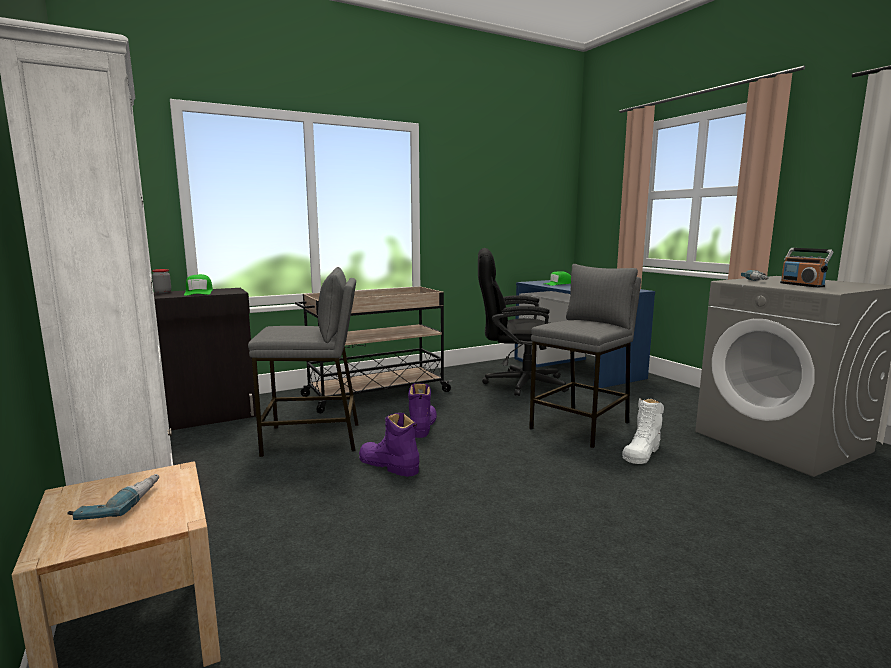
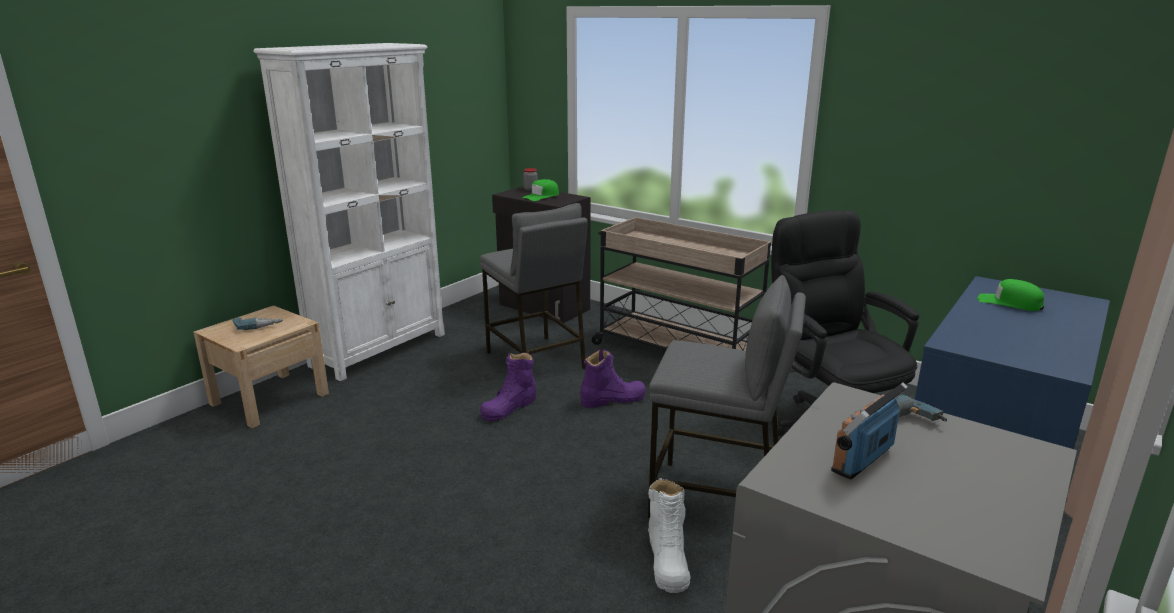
camera: 65 degrees right, 10 degrees up
purple boot [359,413,419,477] -> purple boot turned 150 degrees counterclockwise [480,352,536,421]
white boot [622,399,664,464] -> white boot turned 105 degrees counterclockwise [648,478,691,593]

